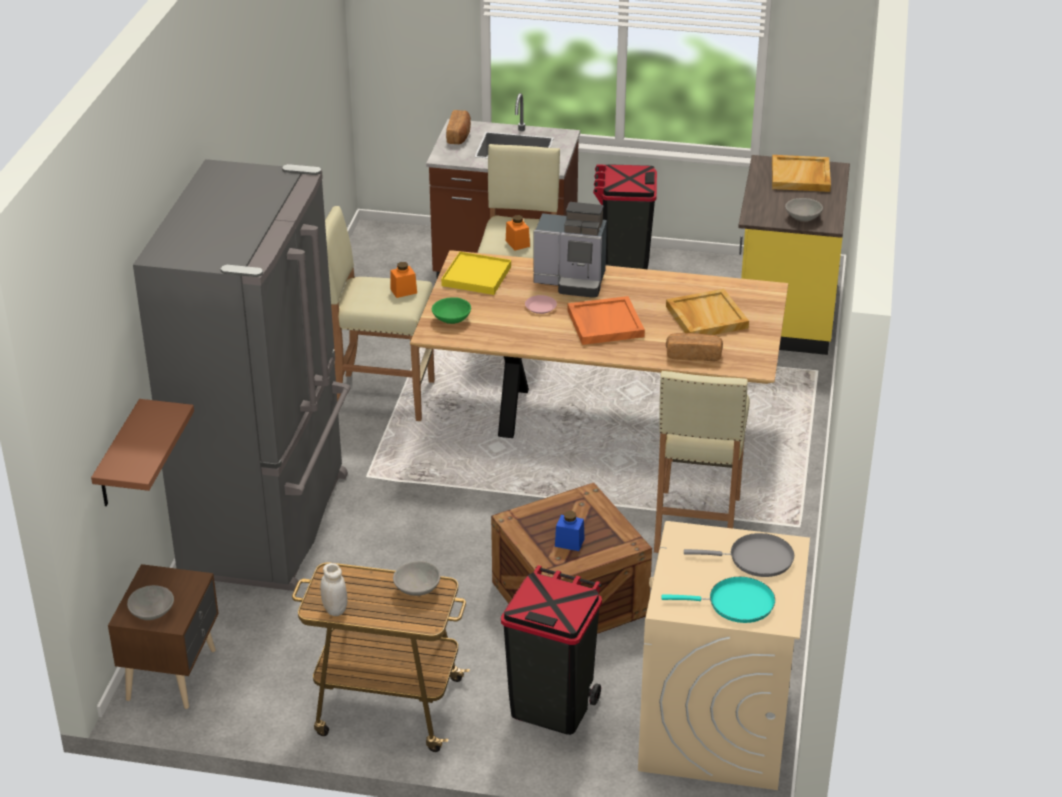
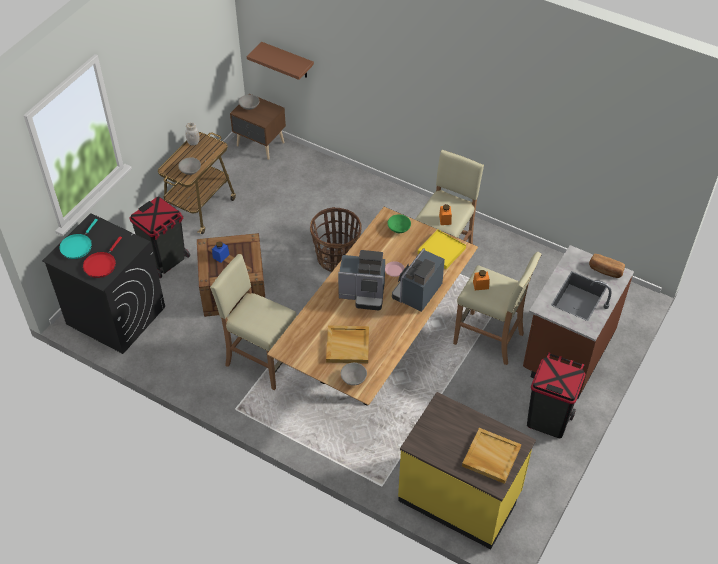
camera: 110 degrees right, 15 degrees up
grey fridge [133,159,351,591] -> none
orange tray [567,296,645,345] -> coffee machine [338,250,385,310]
beige washing machine [638,521,810,790] -> black washing machine [42,213,165,354]
bread [666,333,723,361] -> none
grey frying pan [684,533,794,577] -> red frying pan [83,237,122,278]
grey bowl [785,198,823,222] -> grey bowl moved to [341,363,367,386]
none -> basket [310,207,362,272]

